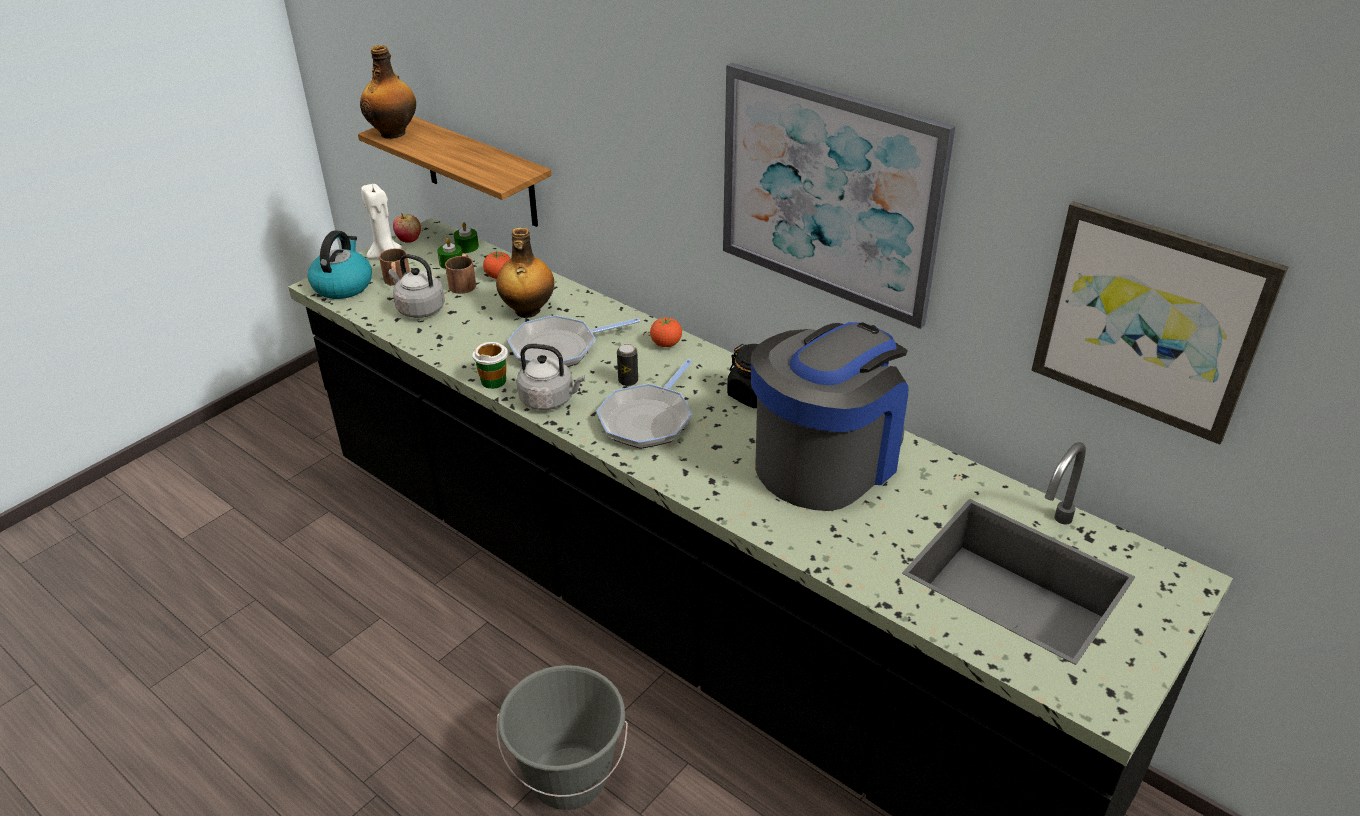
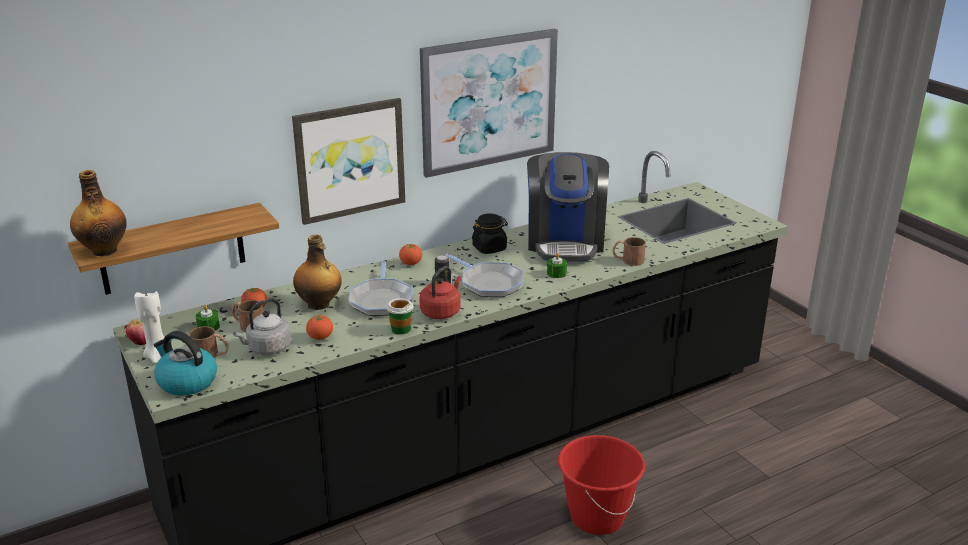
camera: 70 degrees left, 10 degrees down
green candle [454,222,479,253] -> green candle moved to [547,252,567,278]
grey bucket [496,665,628,810] -> red bucket [558,435,645,535]
grey kettle [517,344,585,410] -> red kettle [419,266,462,319]
coffee machine [751,322,908,511] -> coffee machine turned 150 degrees counterclockwise [527,152,609,261]
picture [1031,201,1288,445] -> picture moved to [292,98,405,225]
none -> tomato [306,315,333,340]
none -> brown mug [612,237,646,266]

